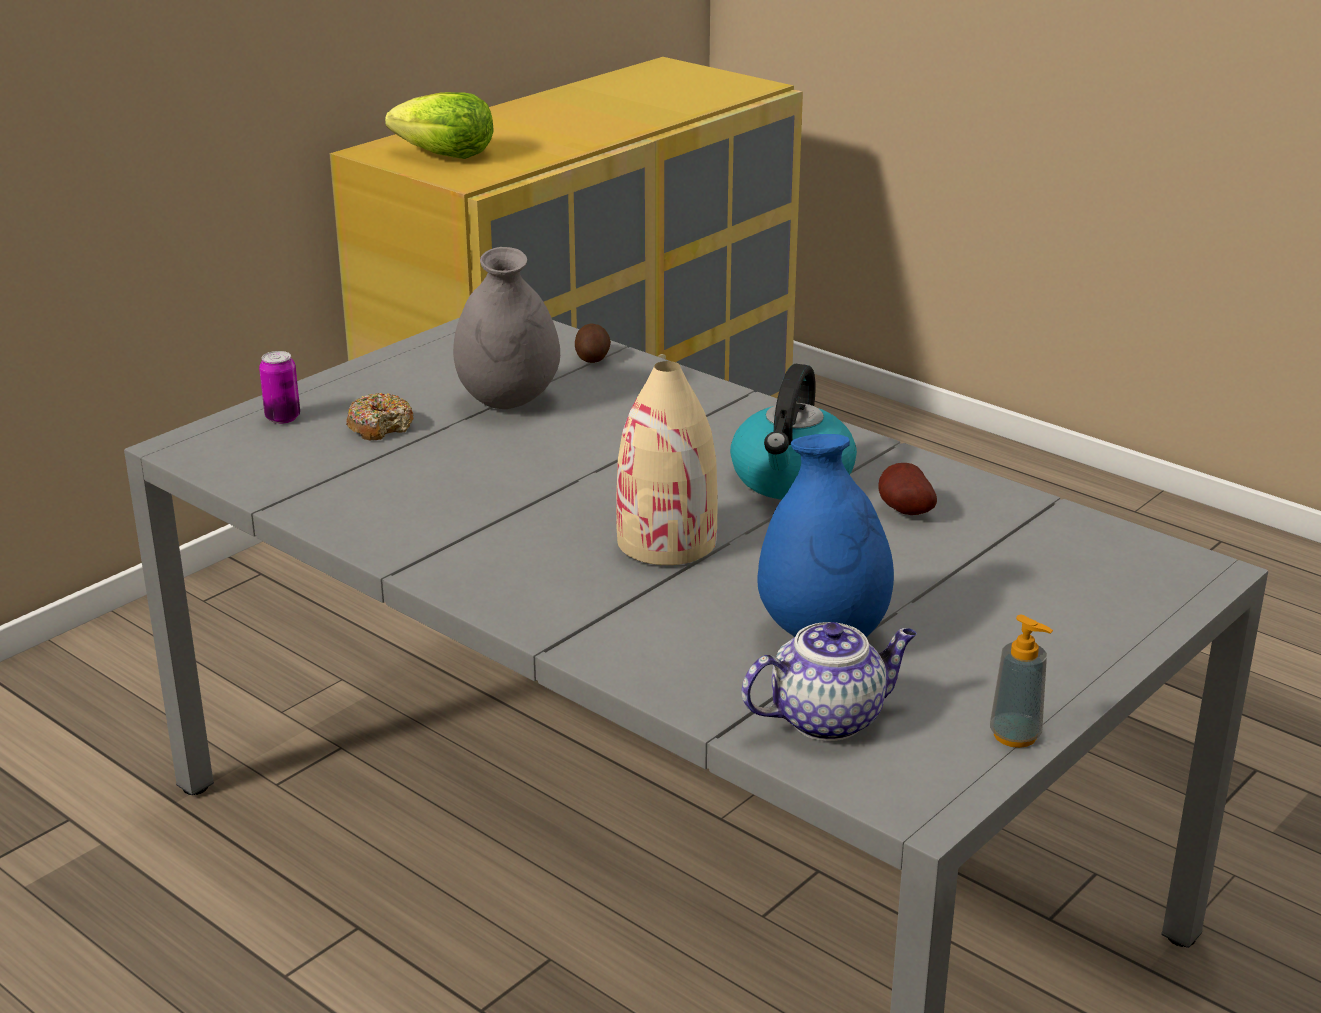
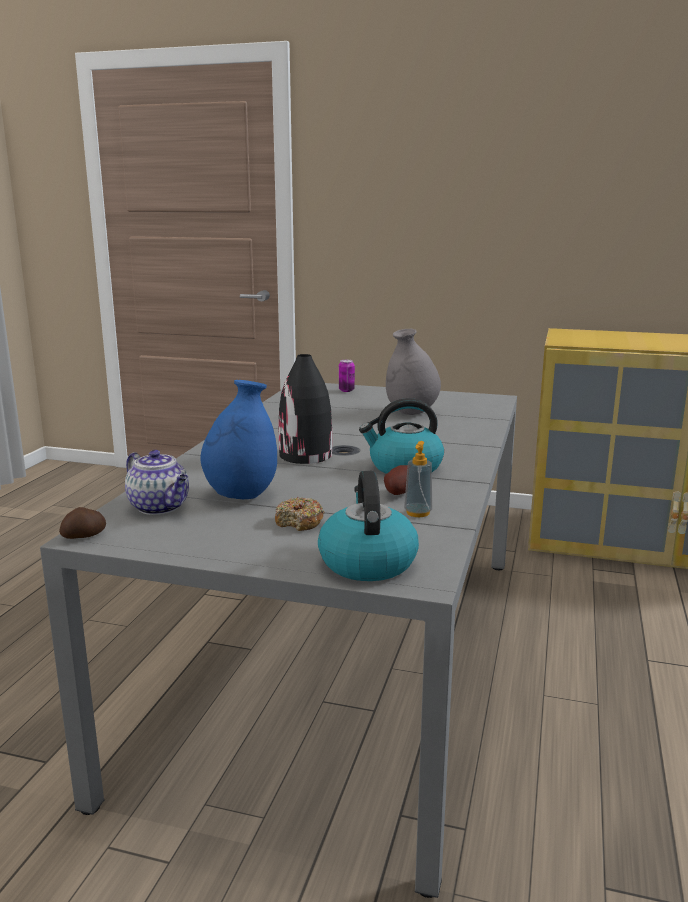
camera: 65 degrees right, 10 degrees down
donut [346,393,413,441] -> donut moved to [275,497,324,531]
lettuce [385,92,494,159] -> none
potato [575,323,611,363] -> potato moved to [59,507,106,539]
beige vase [616,361,718,565] -> black vase [279,354,332,464]
soap dispenser [990,615,1053,748] -> soap dispenser moved to [404,441,432,517]
none -> kettle [318,471,419,581]

